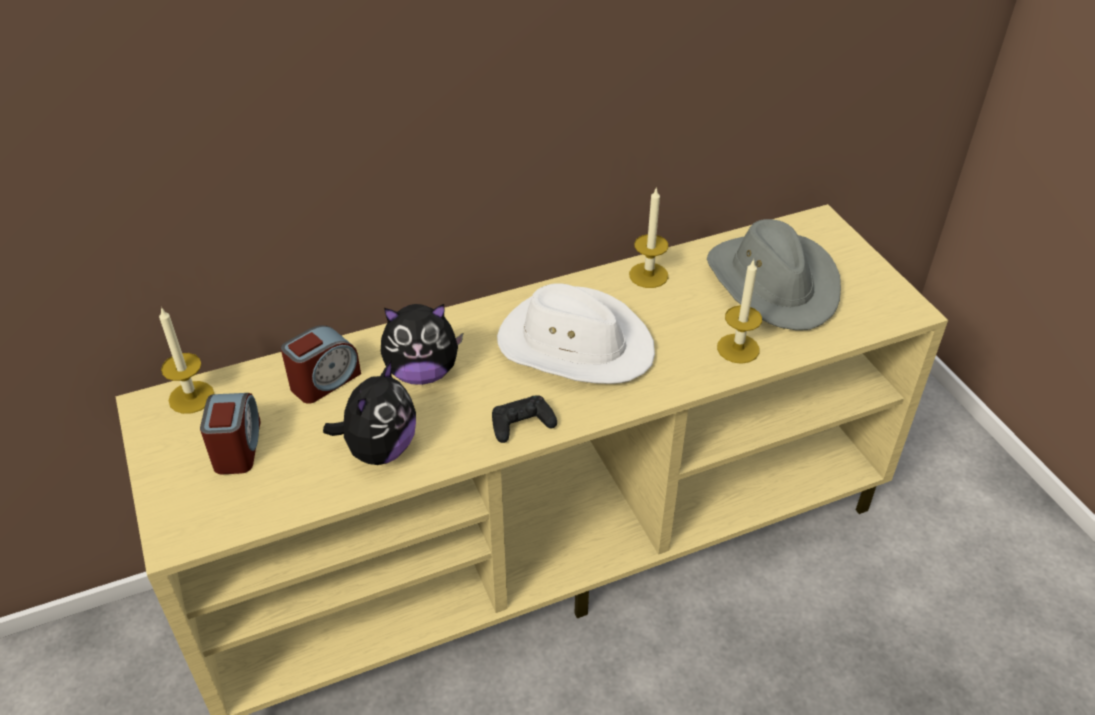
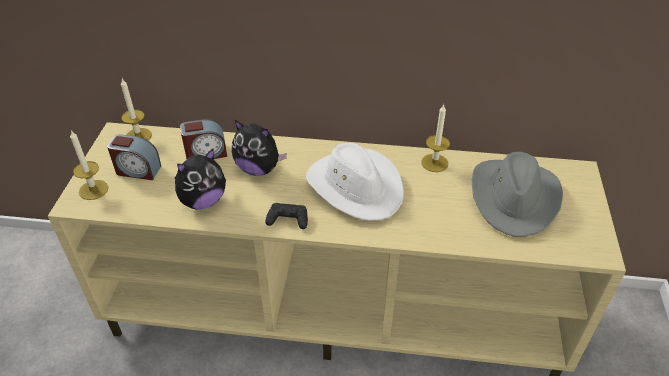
camera: 30 degrees right, 0 degrees up
alarm clock [200,393,261,474] -> alarm clock turned 75 degrees clockwise [107,134,161,180]
candle [717,259,762,364] -> candle moved to [70,130,108,200]

